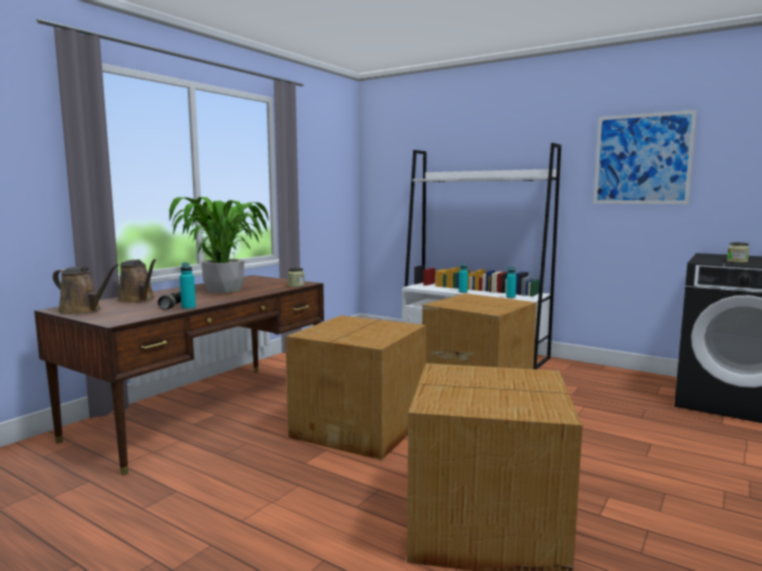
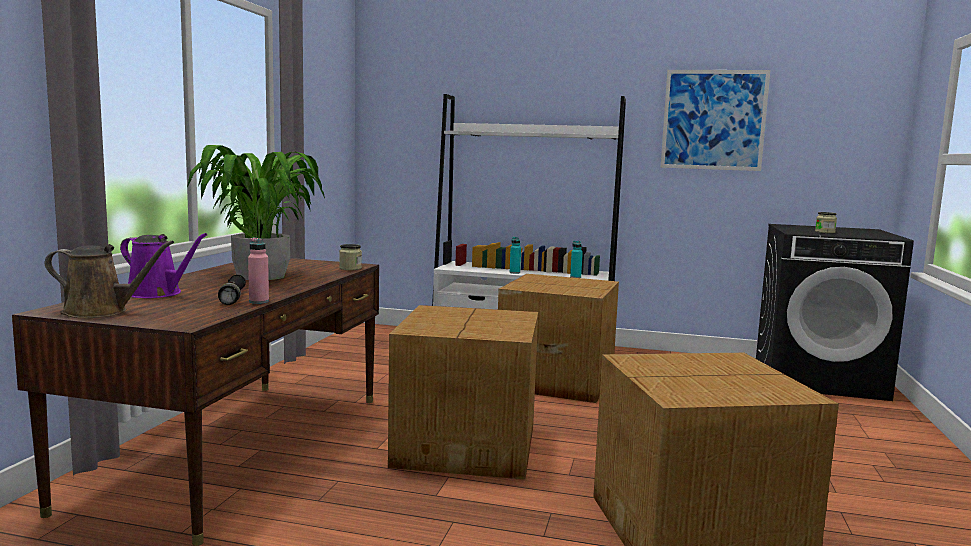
camera: 20 degrees left, 0 degrees up
brown watering can [117,259,156,303] -> purple watering can [120,233,207,298]
turquoise bottle [180,262,196,310] -> pink bottle [248,238,269,304]

